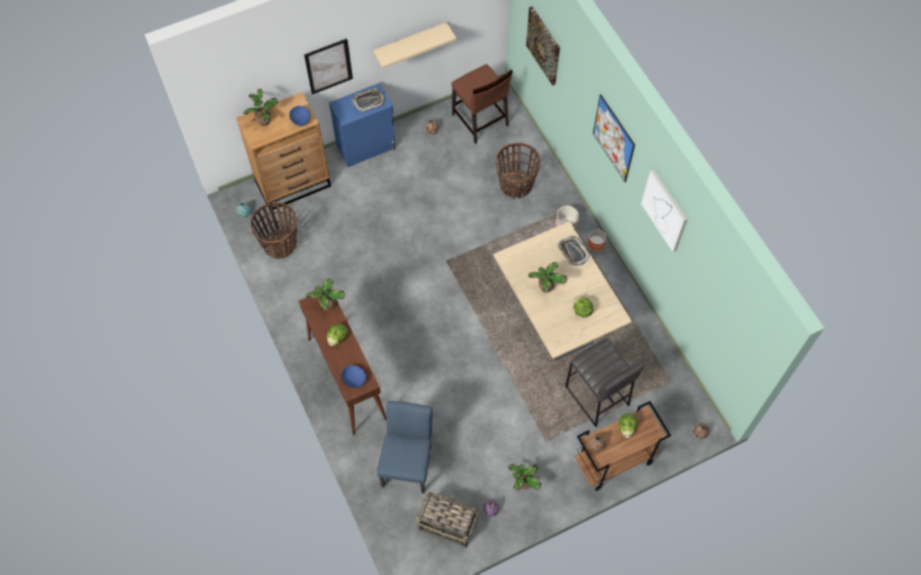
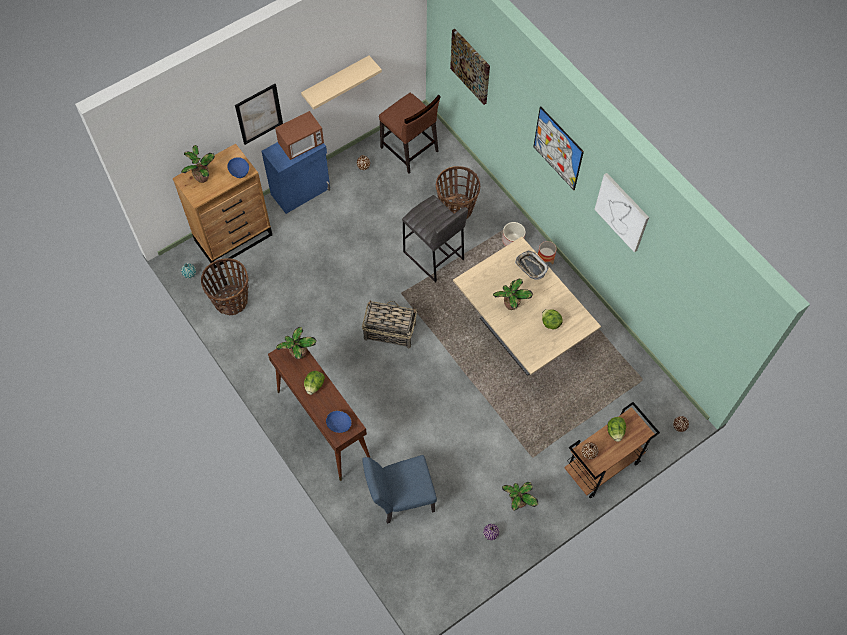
camera: 10 degrees left, 0 degrees up
tray [352,88,385,112] -> microwave [275,111,324,160]
blue chair [377,401,433,493] -> blue chair turned 105 degrees counterclockwise [362,455,437,524]
basket [416,492,479,548] -> basket moved to [362,300,417,348]
grey stool [565,338,644,427] -> grey stool moved to [402,195,468,282]

